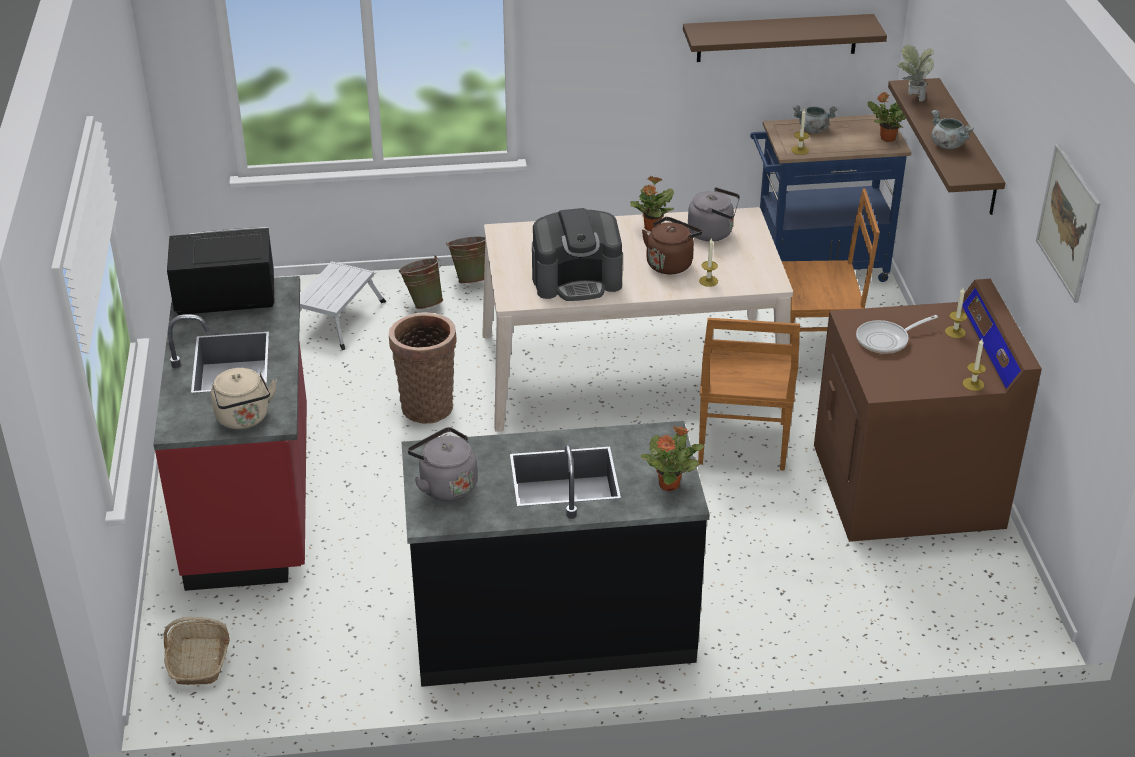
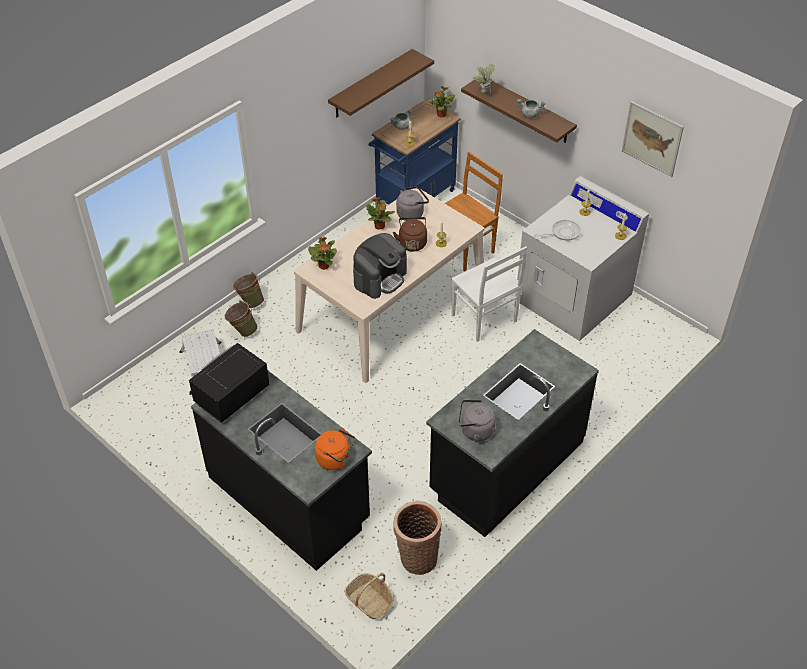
camera: 40 degrees left, 10 degrees up
red counter [153,276,307,591] -> black counter [191,371,372,571]
beige kettle [211,368,277,429] -> orange kettle [315,428,356,470]
basket [389,312,457,424] -> basket moved to [393,501,442,575]
potted plant [641,426,704,491] -> potted plant moved to [308,237,337,270]
brown chair [698,318,800,471] -> white chair [451,246,527,342]
brown washing machine [814,279,1042,542] -> white washing machine [517,176,649,341]
frying pan [856,315,938,354] -> frying pan turned 135 degrees counterclockwise [533,220,581,240]

